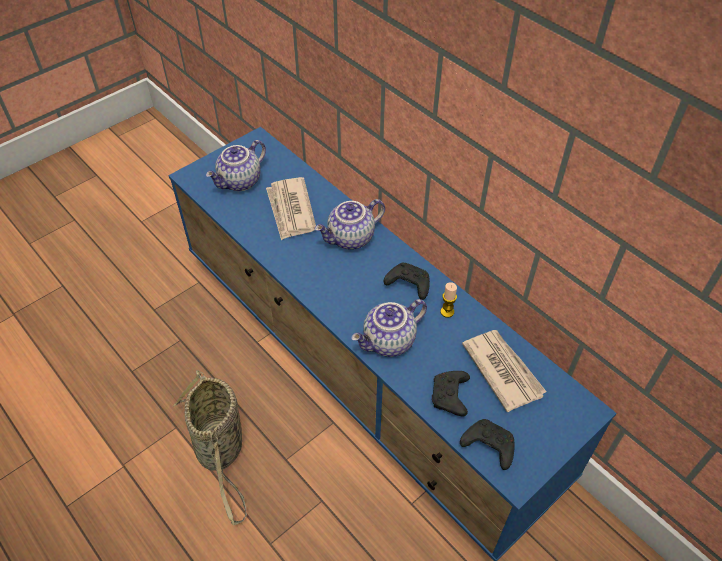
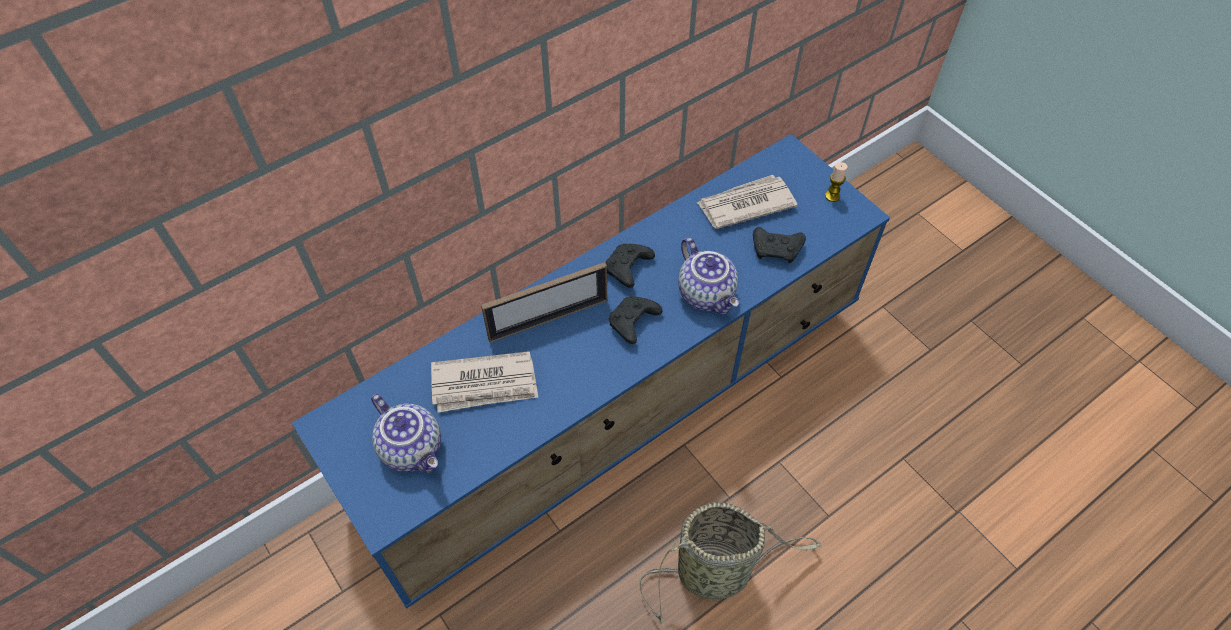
camera: 85 degrees left, 5 degrees up
teapot [315,199,385,250] -> picture frame [481,262,607,343]
candle [440,282,457,318] -> candle moved to [825,162,848,202]
black game controller [460,419,514,470] -> black game controller moved to [609,296,662,344]

